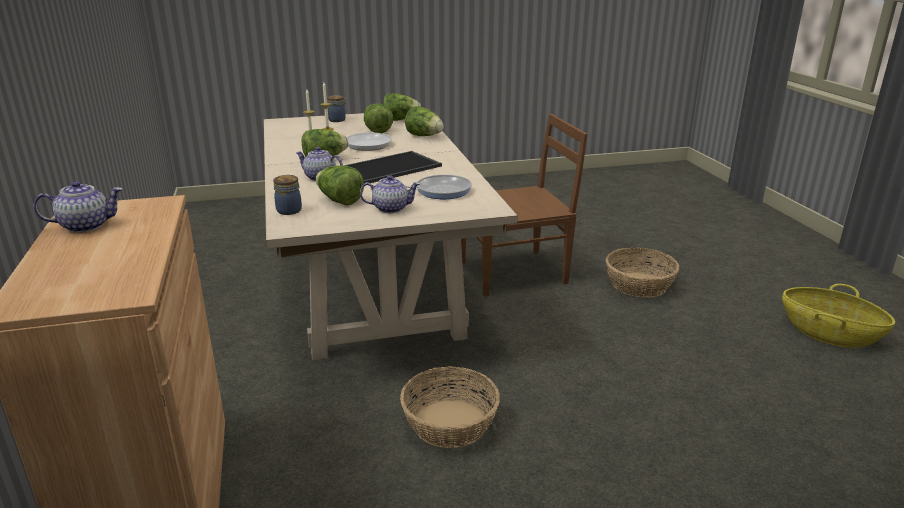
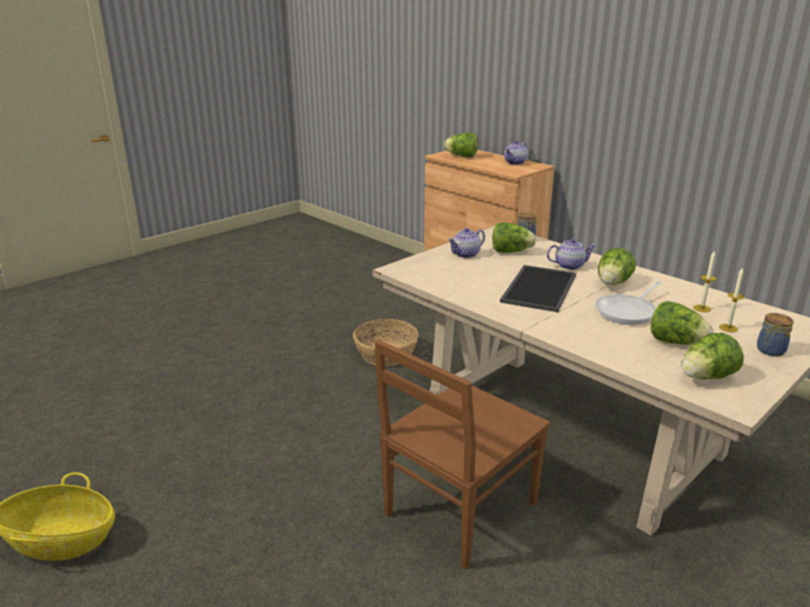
camera: 150 degrees right, 0 degrees up
lettuce [405,106,444,136] -> lettuce moved to [444,132,478,157]
frying pan [406,175,472,199] -> none
basket [606,247,679,298] -> none

